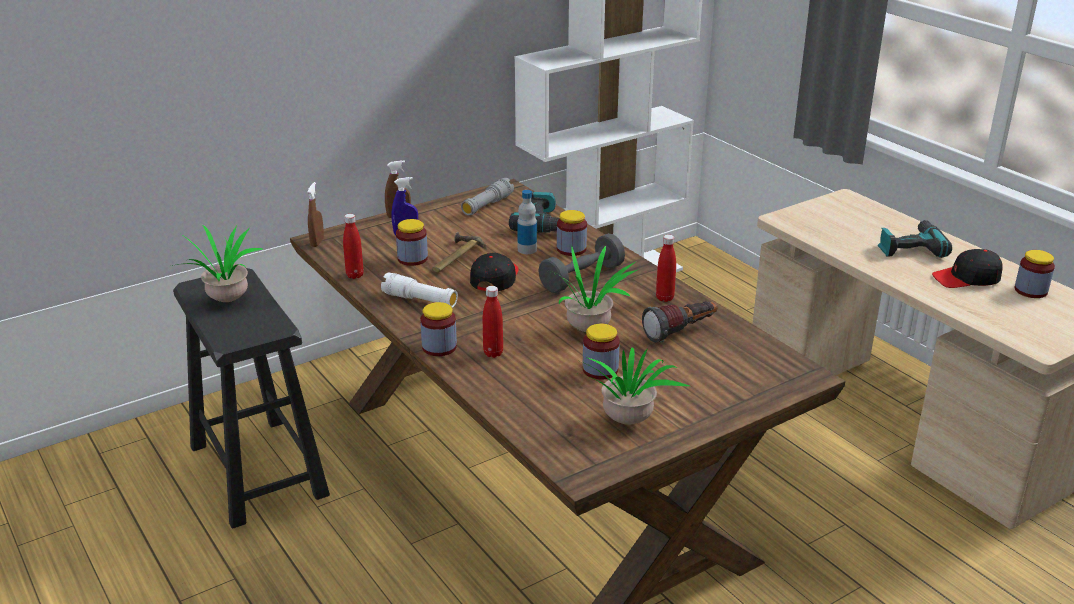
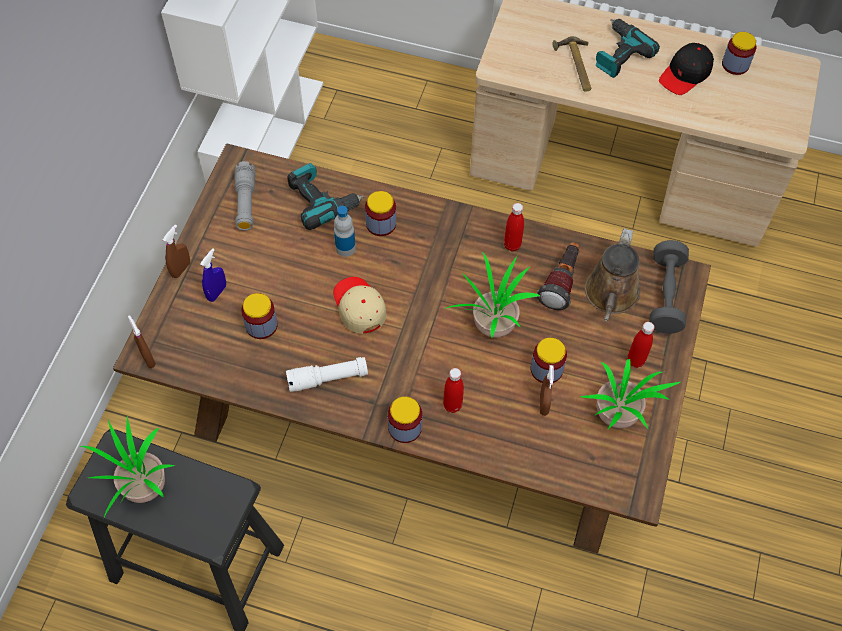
camera: 40 degrees left, 30 degrees up
red bottle [343,214,364,279] -> red bottle moved to [627,322,655,368]
hammer [432,232,487,272] -> hammer moved to [552,36,592,92]
black cap [470,253,519,291] -> beige cap [333,277,387,334]
grey dumbbell [539,233,625,293] -> grey dumbbell moved to [649,240,689,334]
none -> brown spray bottle [540,365,554,416]
none -> brown watering can [585,228,641,321]

